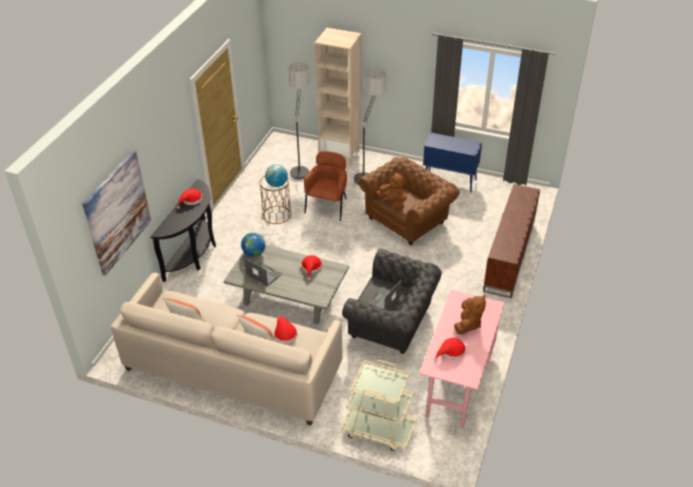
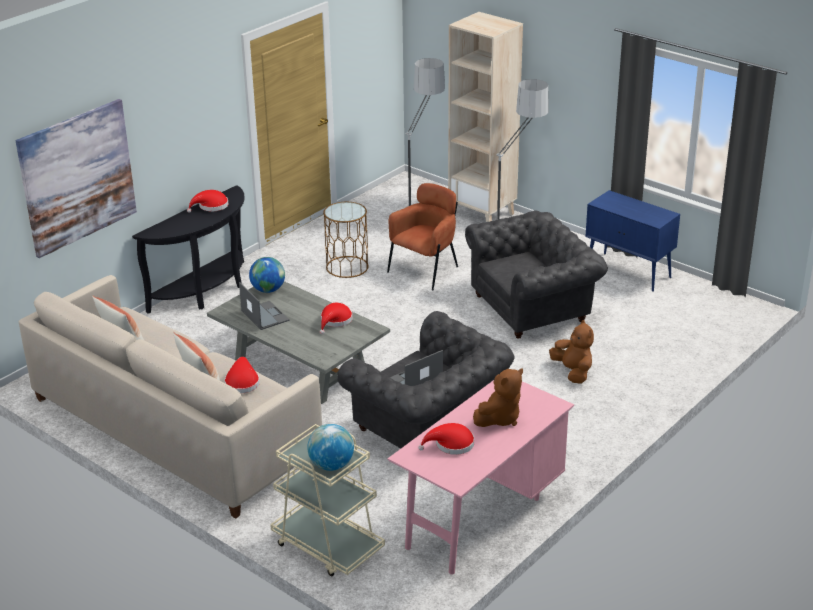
camera: 20 degrees right, 10 degrees down
globe [265,164,288,187] -> globe moved to [307,424,354,471]
brown armchair [359,157,460,245] -> grey armchair [465,210,608,339]
brown plush toy [376,171,407,210] -> brown plush toy moved to [549,320,594,384]
brown tv stand [483,184,540,298] -> none

